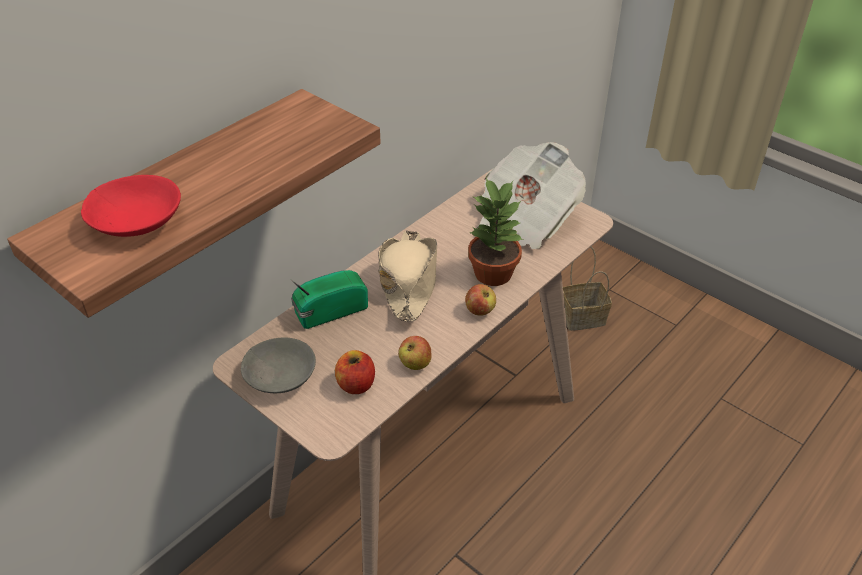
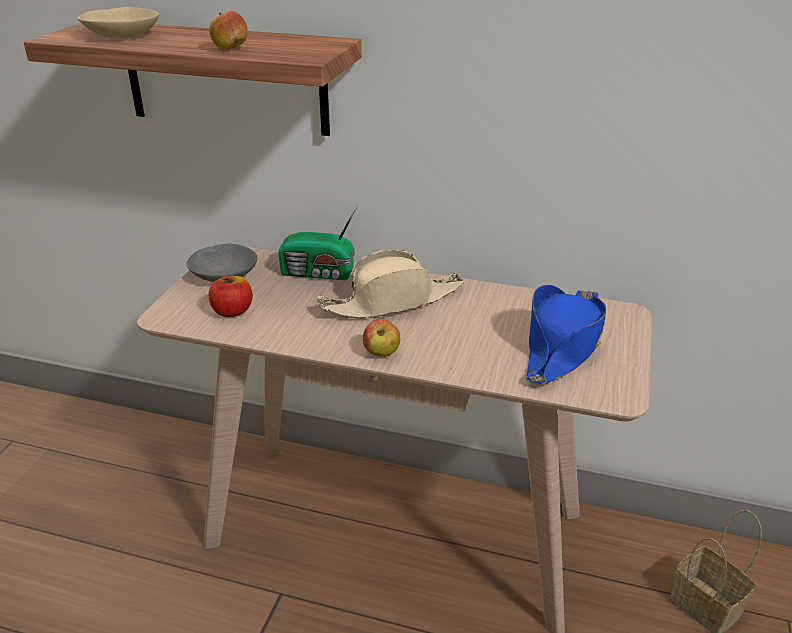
camera: 65 degrees right, 10 degrees down
red bowl [81,175,181,237] -> beige bowl [78,7,159,38]
radio [291,270,368,329] -> radio turned 150 degrees clockwise [278,205,358,280]
apple [398,336,432,370] -> apple moved to [209,11,248,50]
potted plant [468,178,523,286] -> none
newspaper [477,142,586,249] -> blue hat [526,285,606,384]

